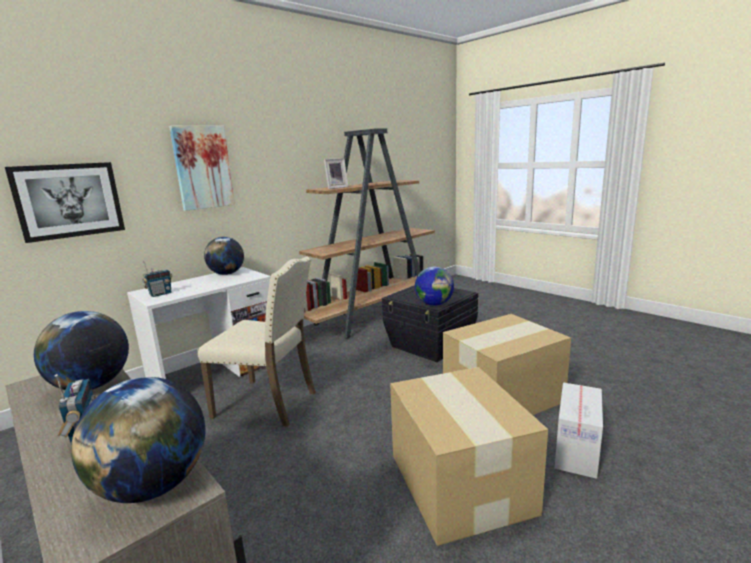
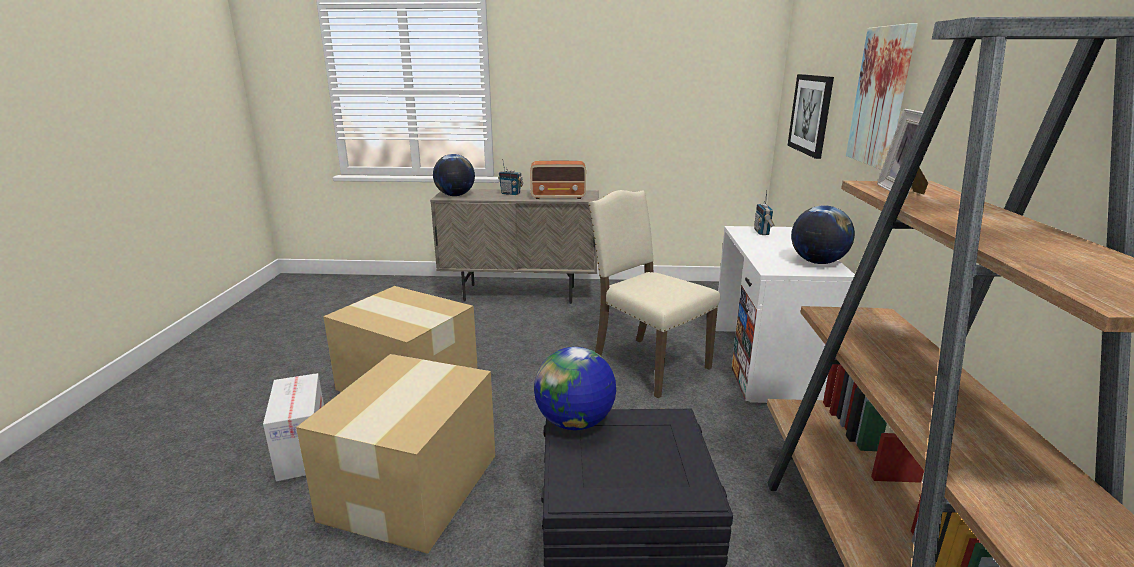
camera: 135 degrees right, 5 degrees up
globe [34,311,129,390] -> radio [530,160,586,199]
beige chair [197,256,316,427] -> beige chair turned 75 degrees clockwise [588,190,720,398]

